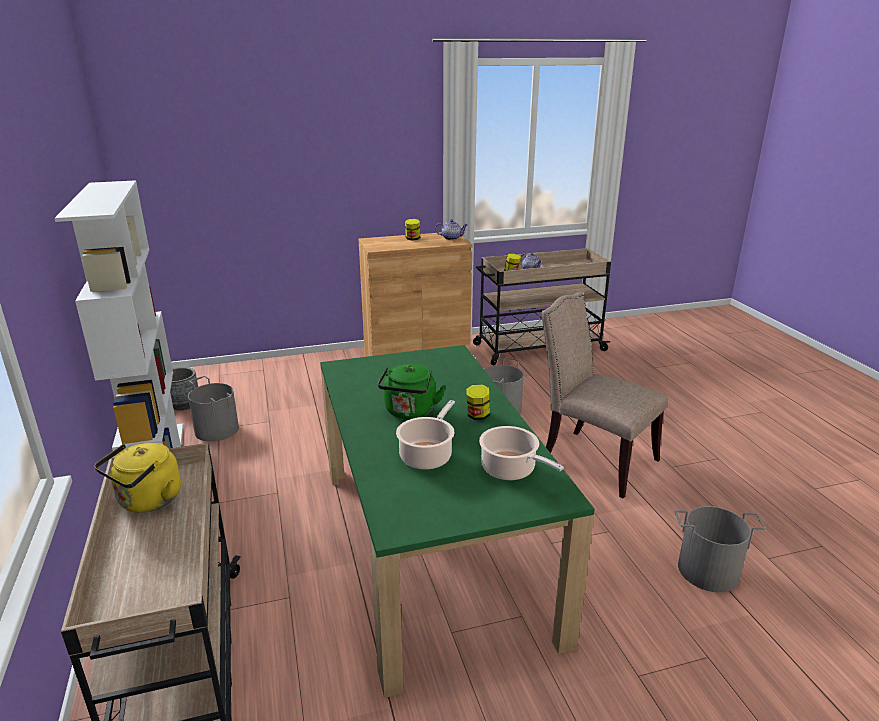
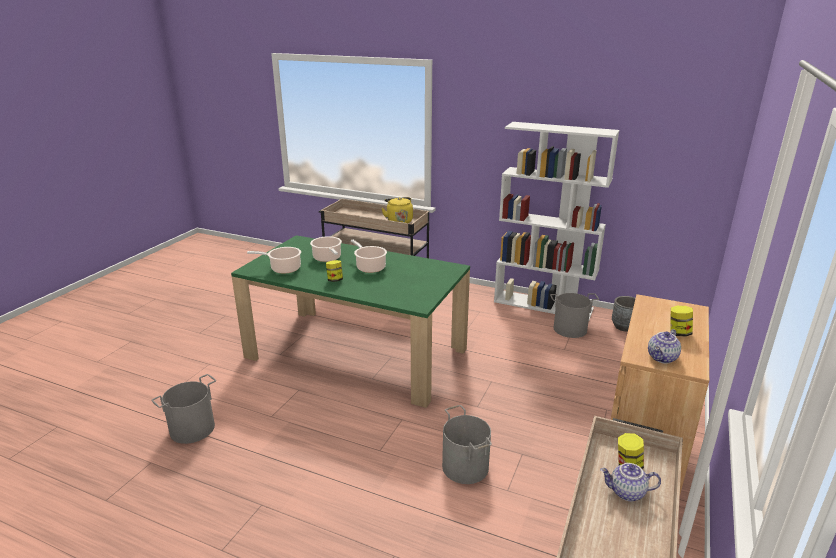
camera: 130 degrees right, 0 degrees up
green kettle [378,364,446,419] -> cooking pot [351,240,387,273]
beige chair [542,292,668,499] -> none

